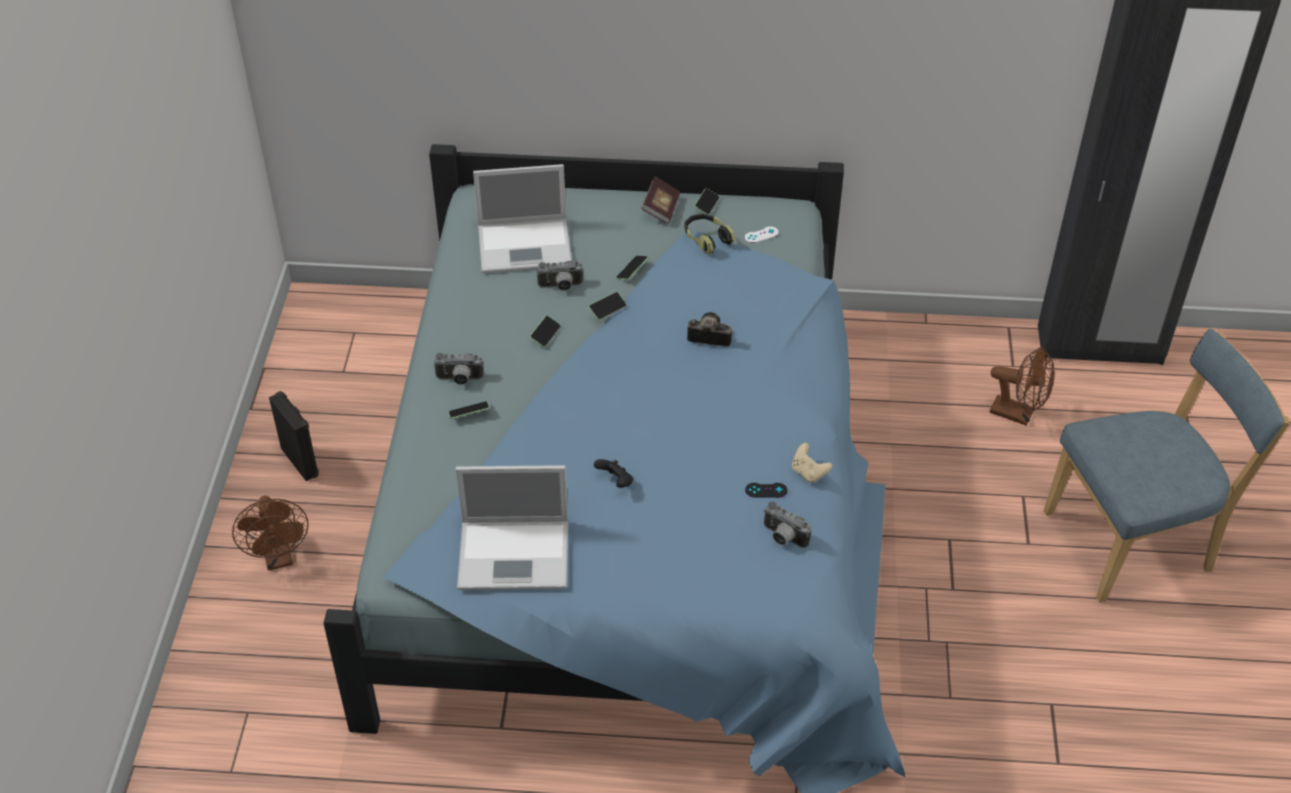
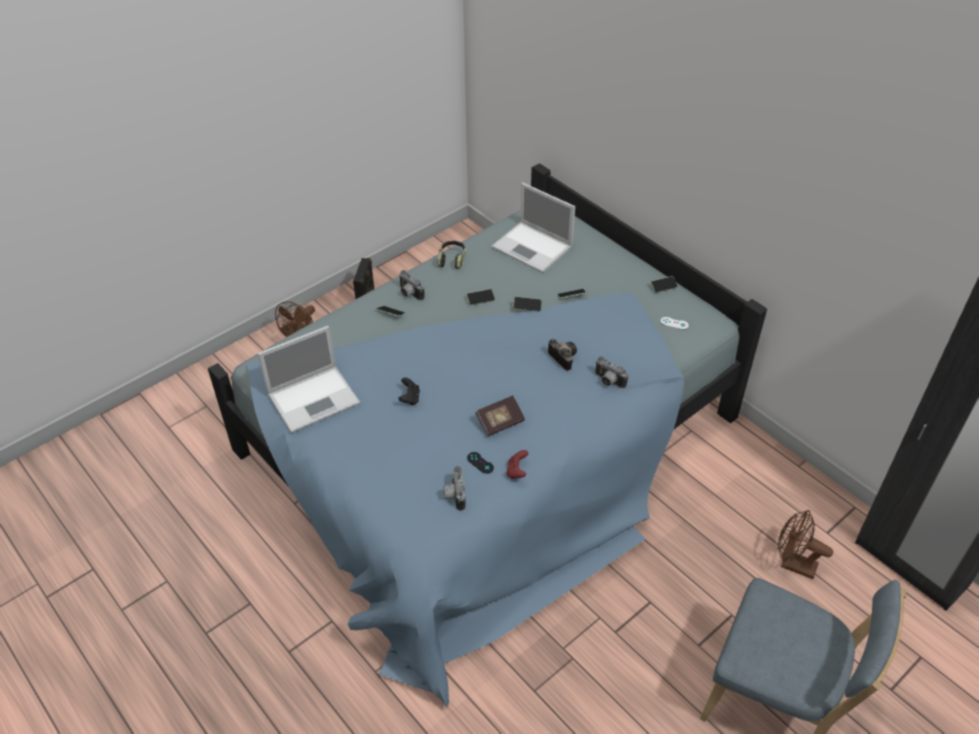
camera: 45 degrees right, 0 degrees up
laptop [456,465,568,590] -> laptop turned 75 degrees counterclockwise [258,326,360,433]
camera [537,261,583,291] -> camera moved to [595,356,629,388]
book [641,177,680,224] -> book moved to [476,395,525,436]
headphones [684,214,735,254] -> headphones moved to [437,241,466,269]
beige game controller [792,443,832,483] -> red game controller [507,450,528,479]
brown fan [990,347,1055,426] -> brown fan turned 135 degrees clockwise [778,510,833,579]

